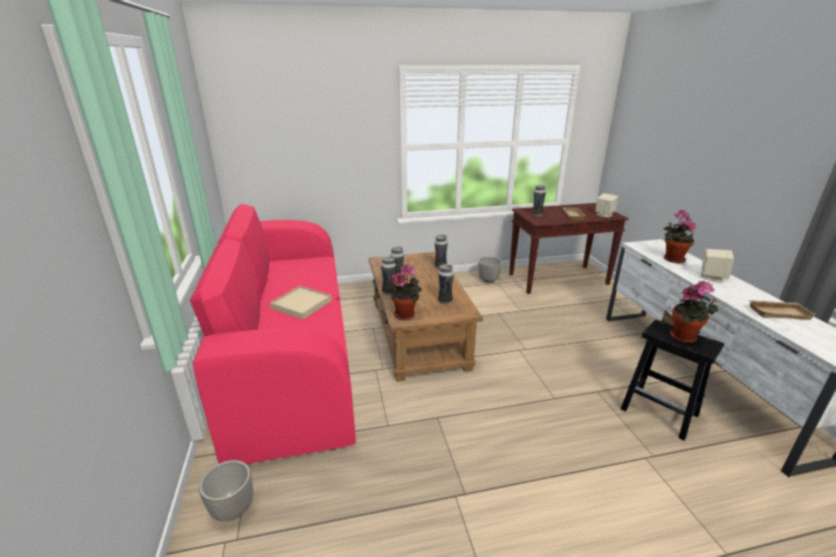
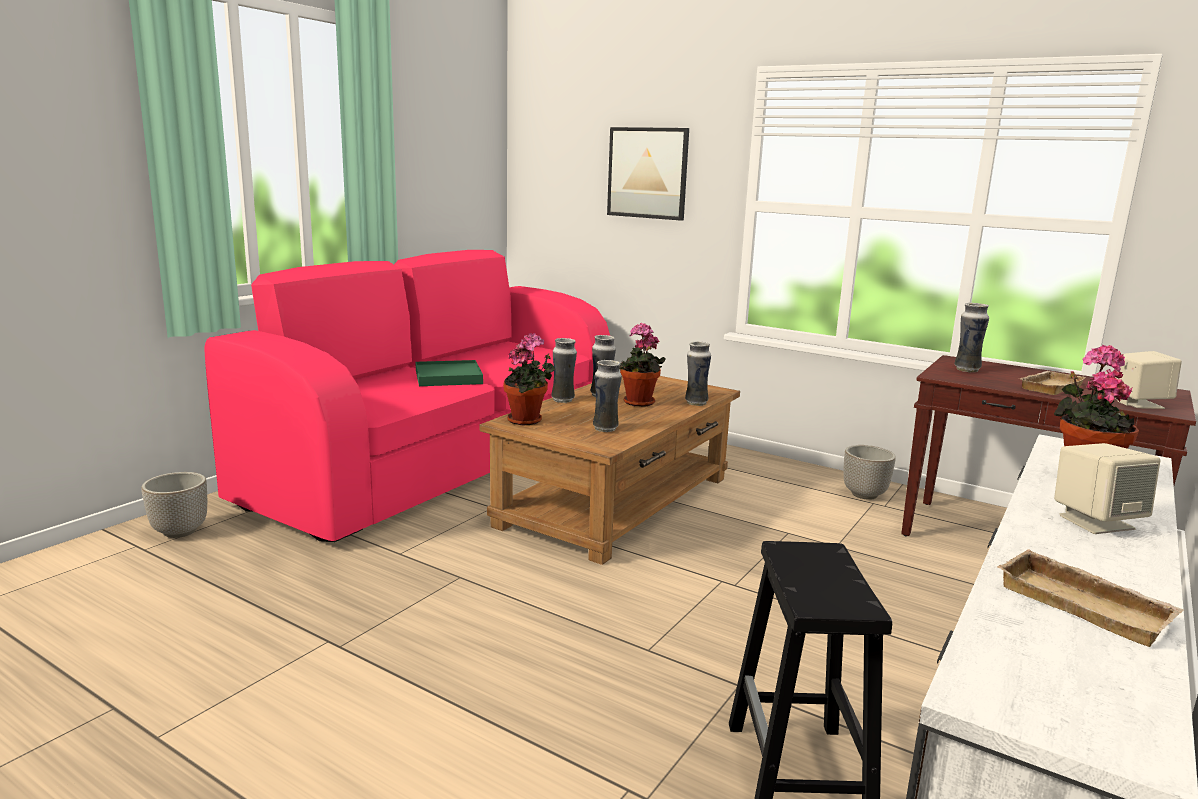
camera: 45 degrees right, 10 degrees down
beige tray [270,286,332,319] -> green tray [416,360,483,386]
potted plant [669,281,718,343] -> potted plant moved to [619,322,666,407]
none -> picture [607,127,689,221]

